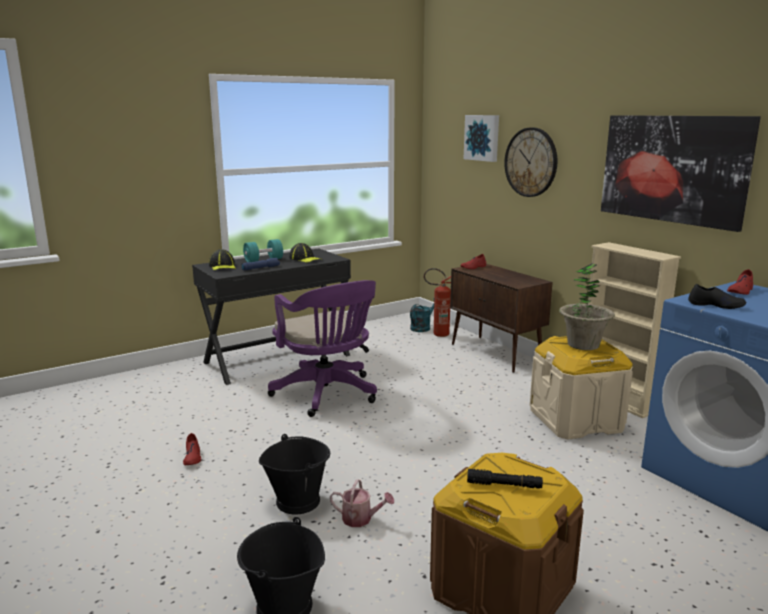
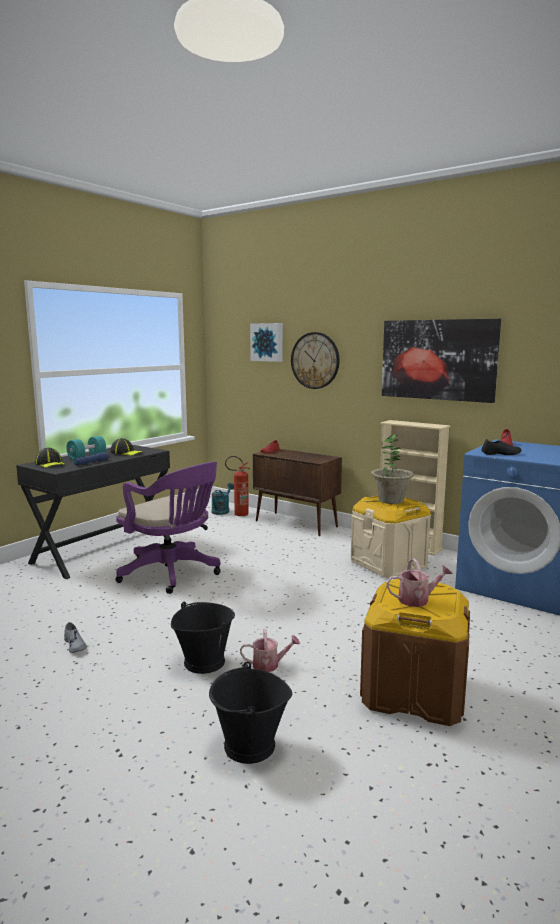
camera: 20 degrees left, 5 degrees down
red shoe [183,433,201,465] -> grey shoe [64,622,87,653]
black flashlight [467,469,543,489] -> watering can [386,558,453,607]

